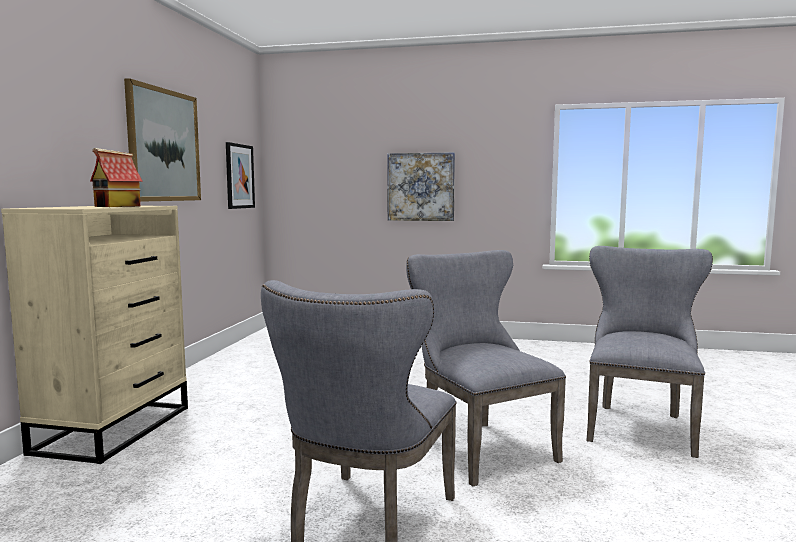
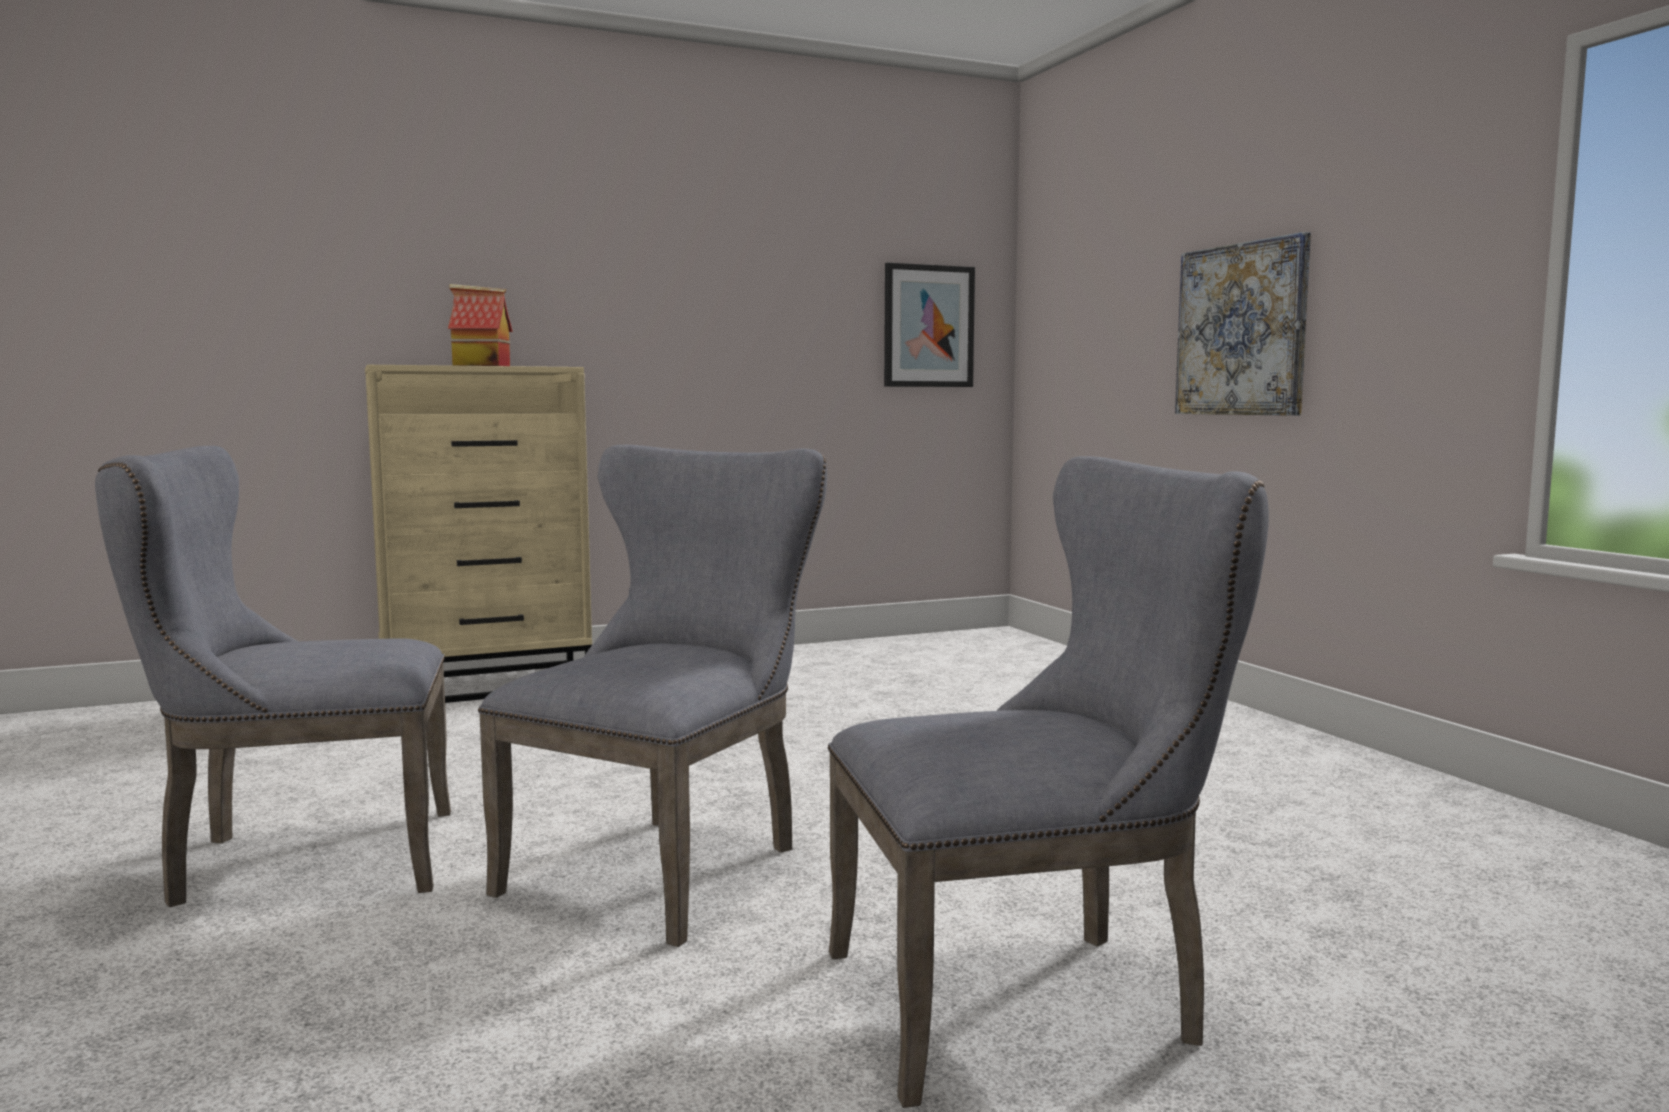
camera: 55 degrees right, 0 degrees up
picture [124,78,201,202] -> none

